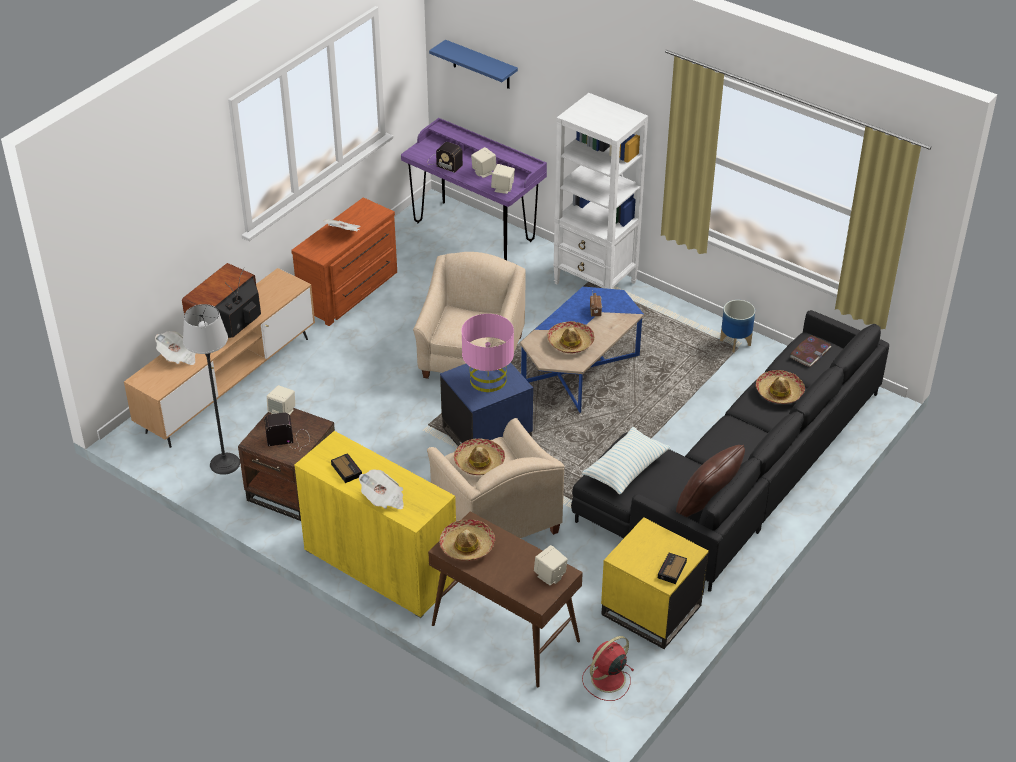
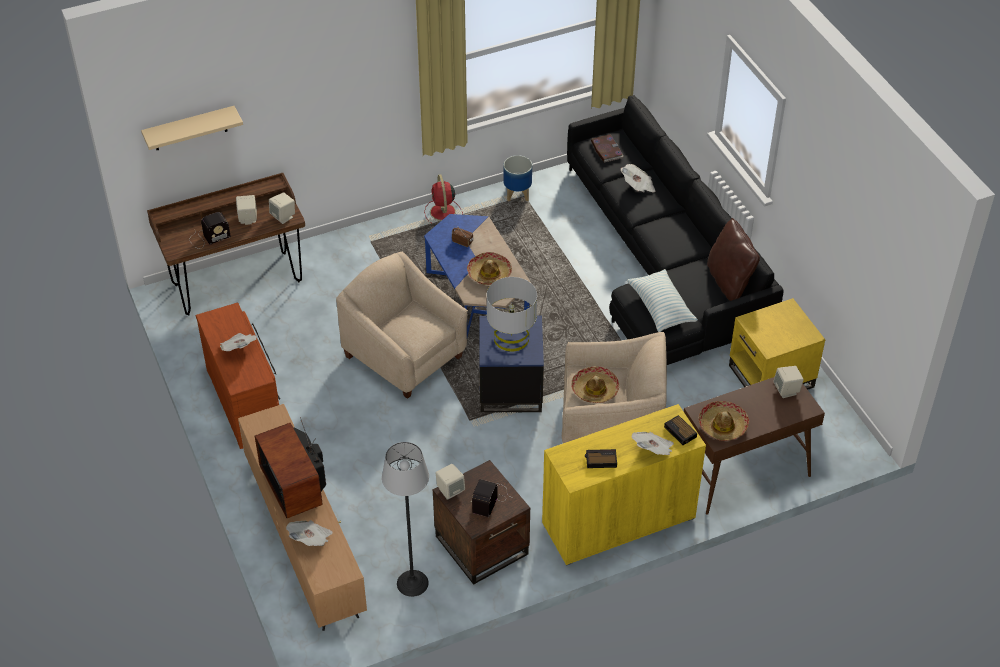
camera: 60 degrees left, 5 degrees up
purple desk [401,118,547,260] -> brown desk [147,173,305,315]
blue shelf [429,40,518,89] -> beige shelf [141,106,243,150]
pink table lamp [462,314,514,392] -> grey table lamp [487,277,537,352]
white bookcase [553,93,648,289] -> none
red fan [582,636,634,701] -> red fan moved to [424,174,463,221]
alarm clock [658,553,687,584] -> alarm clock moved to [664,415,697,445]
hat [756,370,805,404] -> newspaper [621,164,656,193]

